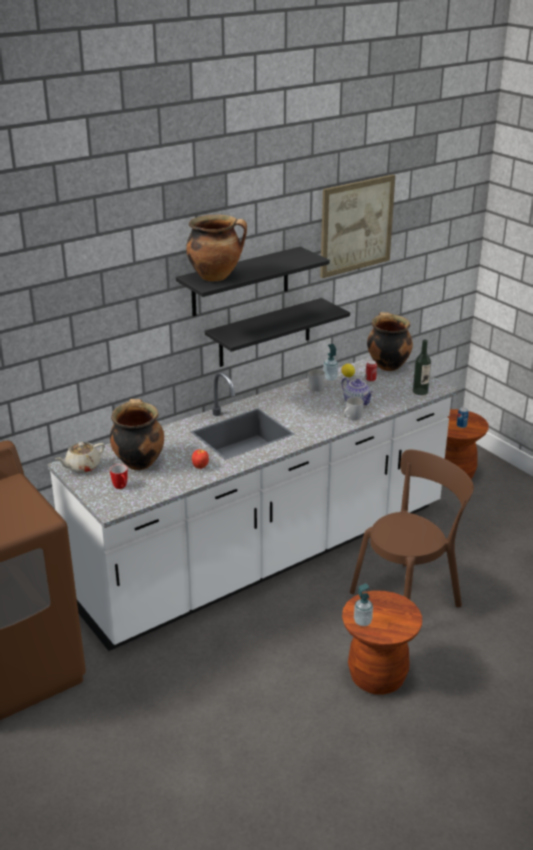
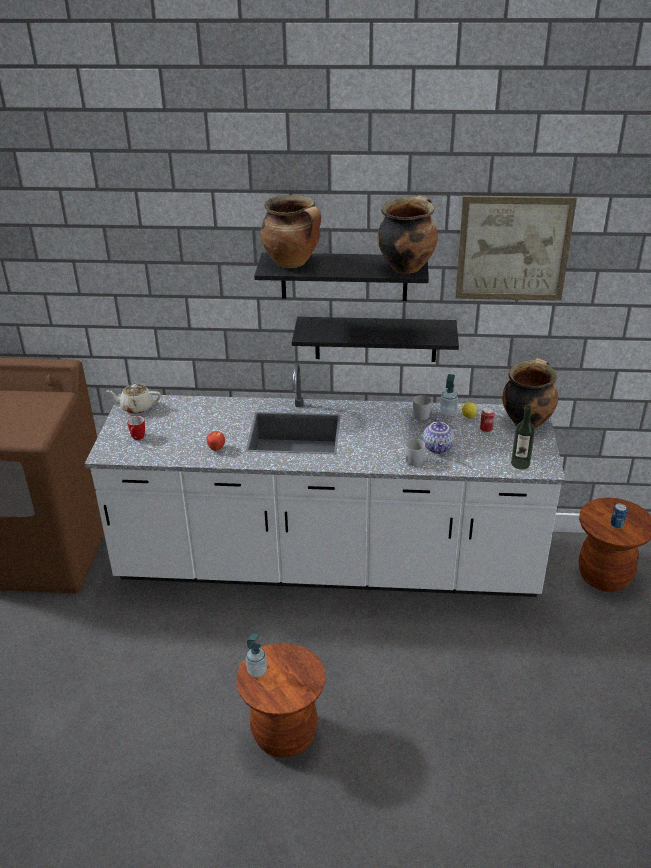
camera: 40 degrees right, 5 degrees up
cooking pot [110,399,164,470] -> cooking pot moved to [377,195,438,274]
brown chair [350,450,474,607] -> none

